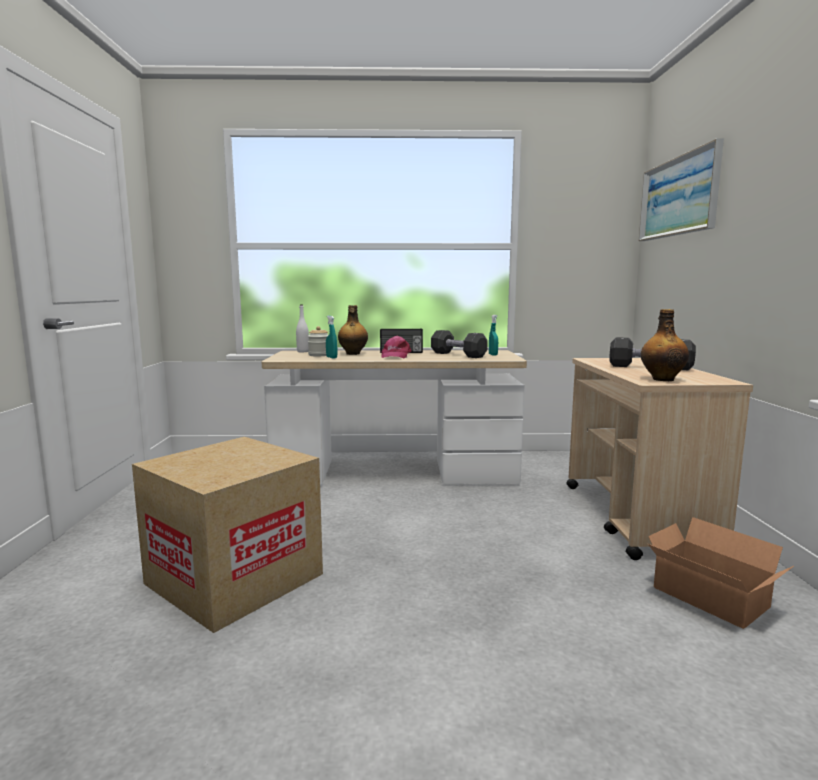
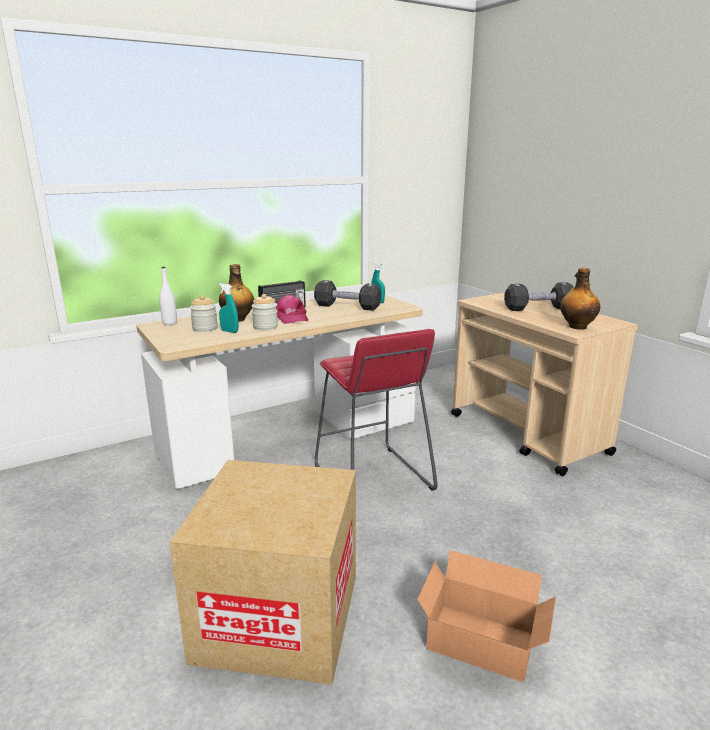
camera: 30 degrees left, 10 degrees up
picture [639,138,724,241] -> none
cardboard box [648,517,794,629] -> cardboard box moved to [417,550,556,682]
none -> jar [252,294,278,330]
none -> red stool [315,329,438,491]

